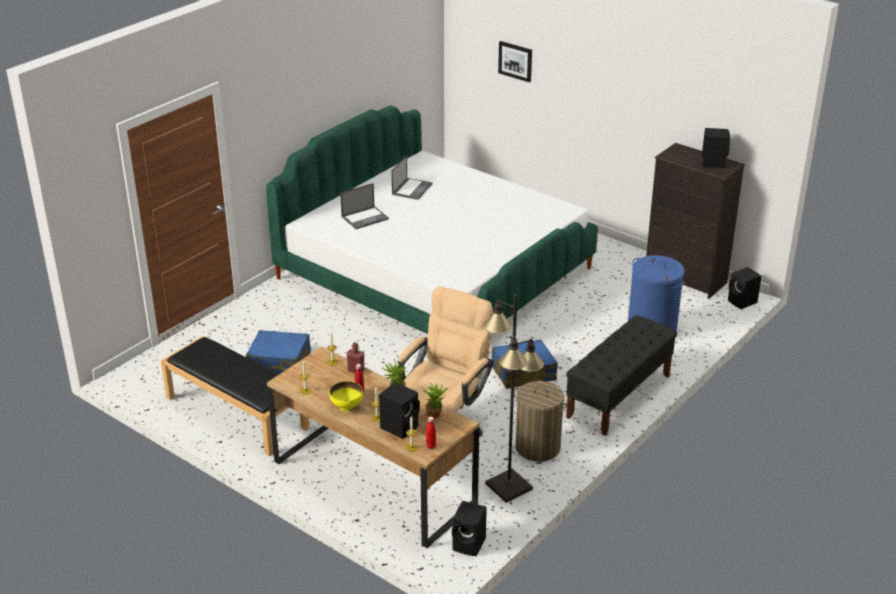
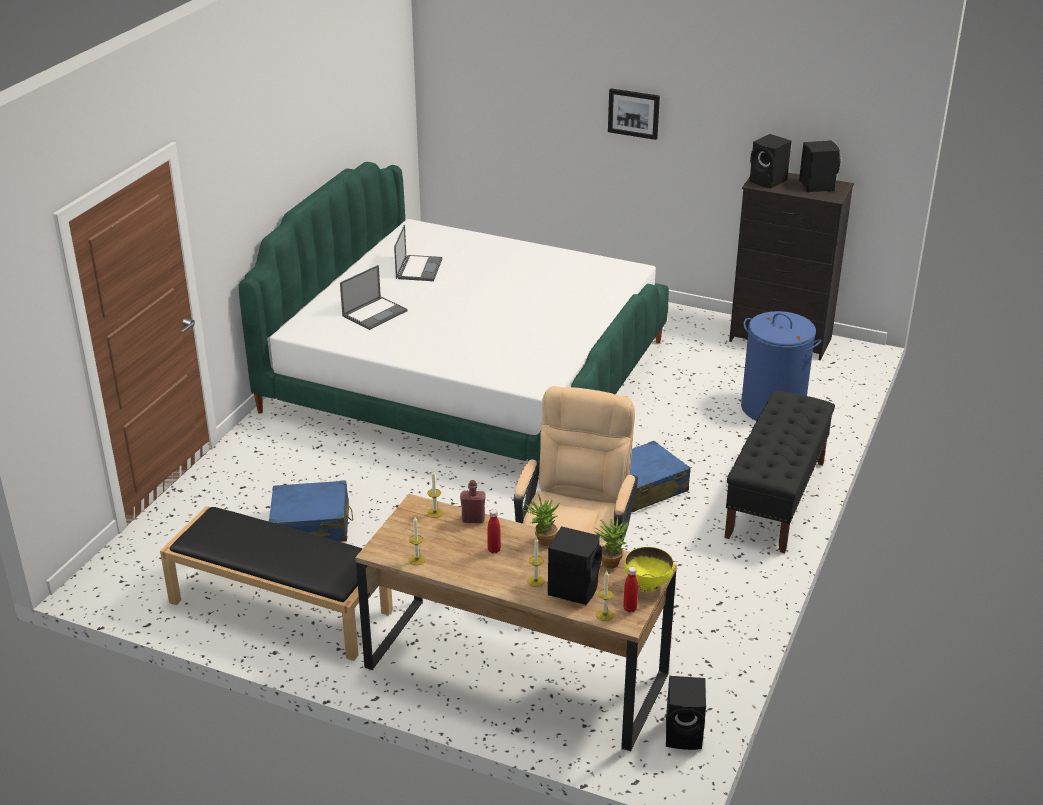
camera: 15 degrees left, 0 degrees up
yellow bowl [329,381,363,412] -> yellow bowl moved to [624,547,674,592]
black floor lamp [484,294,544,503] -> none
picture [498,41,532,82] -> picture moved to [608,88,660,140]
laundry basket [514,381,568,462] -> none
black speaker [728,267,762,309] -> black speaker moved to [750,134,792,189]

